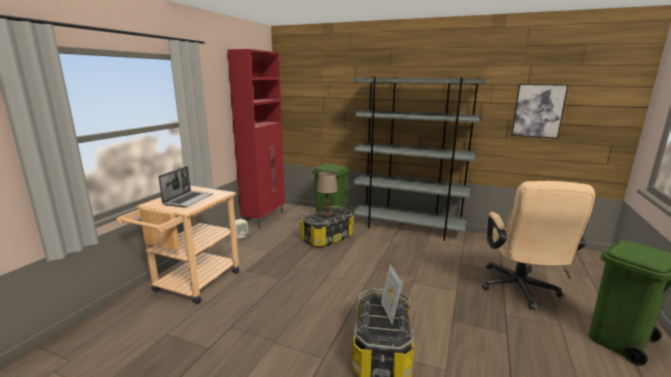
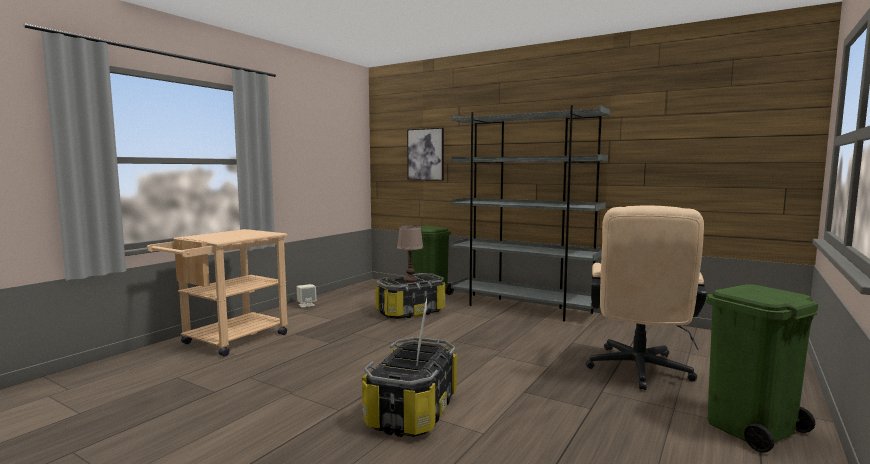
camera: 10 degrees right, 10 degrees down
laptop [158,166,213,207] -> none
red cabinet [227,49,285,229] -> none
picture [511,84,569,138] -> picture moved to [407,128,444,181]

